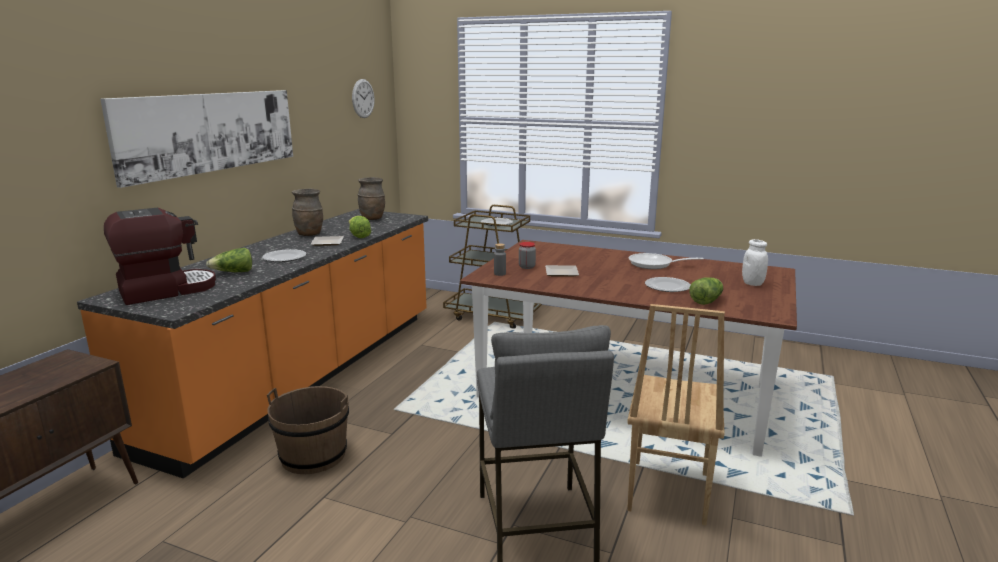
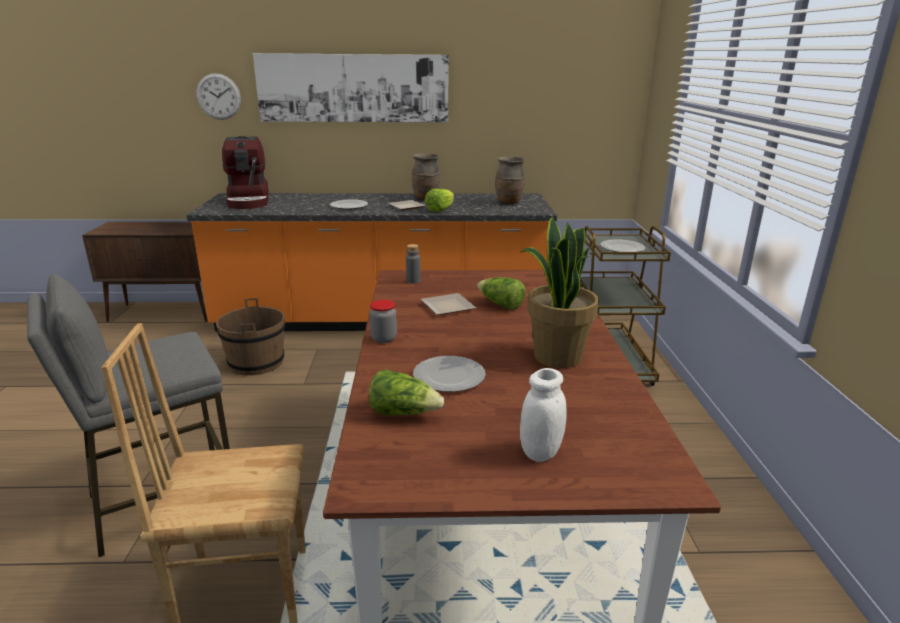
camera: 65 degrees right, 5 degrees up
coffee machine [104,208,216,305] -> coffee machine turned 45 degrees clockwise [222,136,269,209]
lettuce [206,248,252,272] -> lettuce moved to [477,277,526,310]
wall clock [352,79,375,118] -> wall clock moved to [196,73,241,120]
jar [519,242,536,269] -> jar moved to [369,300,397,343]
frying pan [629,253,704,269] -> potted plant [519,217,599,368]

